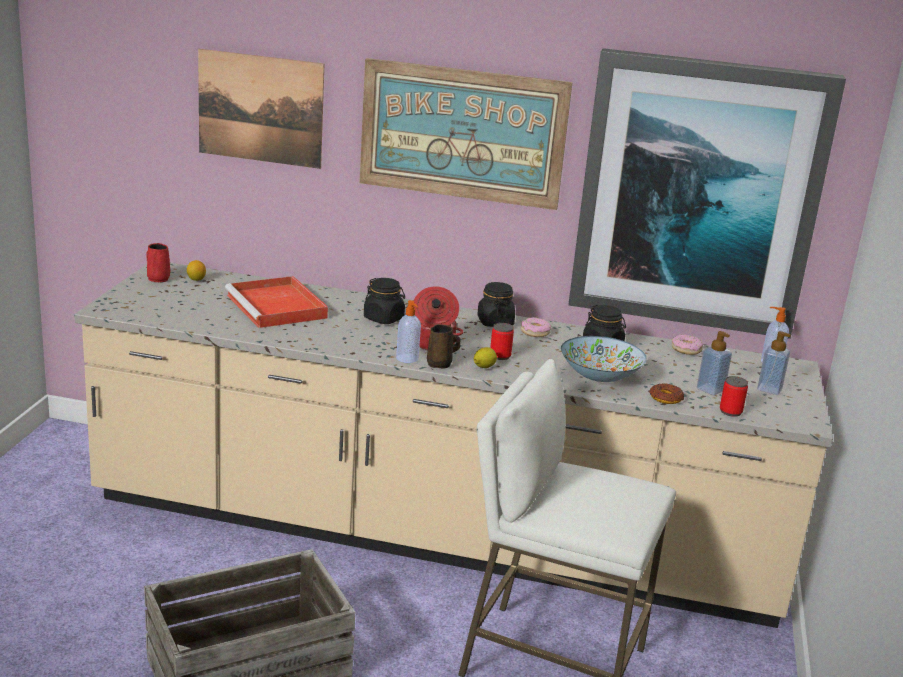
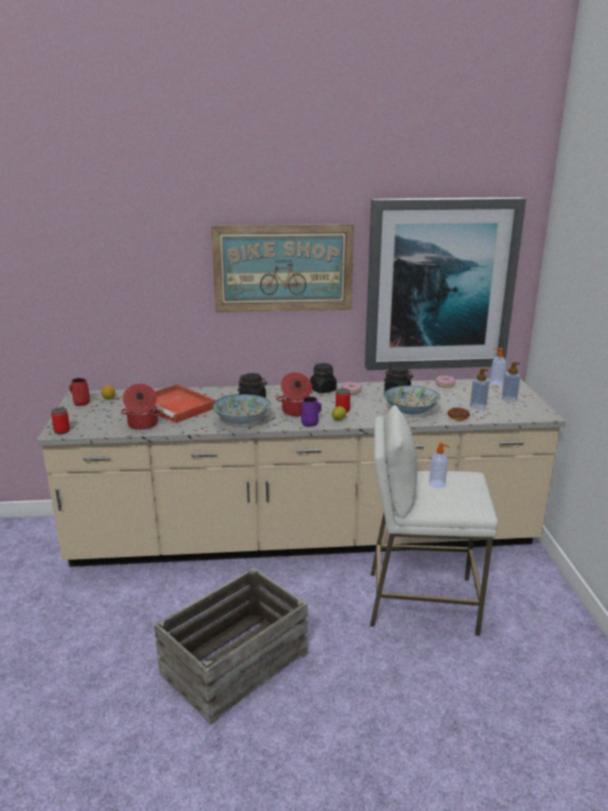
camera: 15 degrees left, 0 degrees up
picture [198,49,324,169] -> none
soap dispenser [396,300,421,363] -> soap dispenser moved to [429,442,449,488]
brown mug [427,324,460,369] -> purple mug [301,396,322,427]
can [720,376,748,417] -> can moved to [51,407,70,434]
none -> cooking pot [121,384,163,430]
none -> bowl [213,394,271,425]

